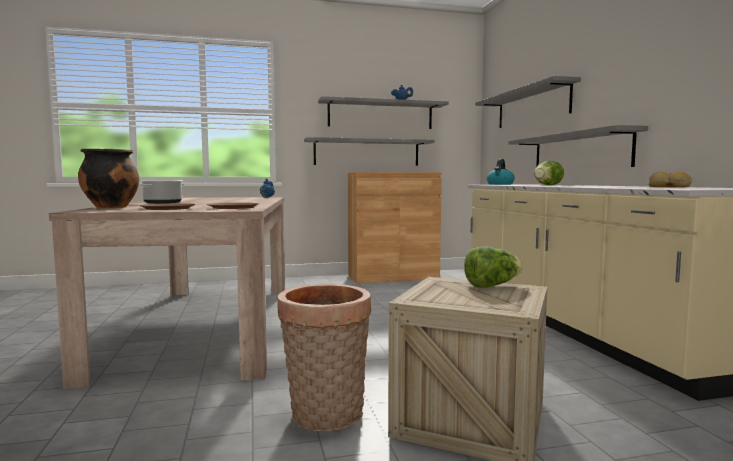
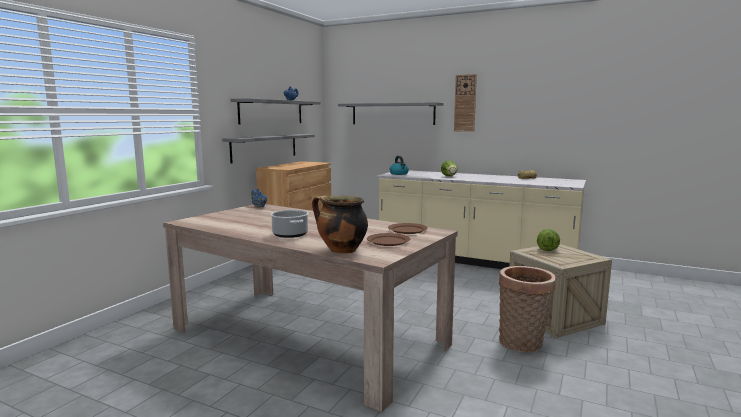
camera: 50 degrees left, 5 degrees up
grey shelf [508,125,648,167] -> none
none -> wall clock [454,74,477,132]

